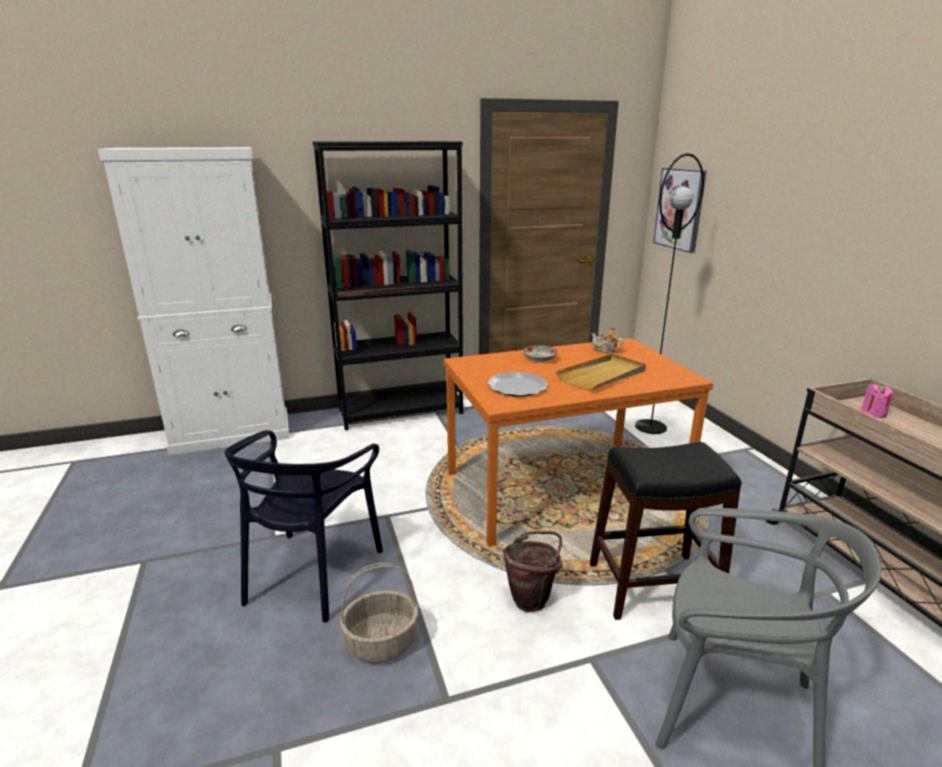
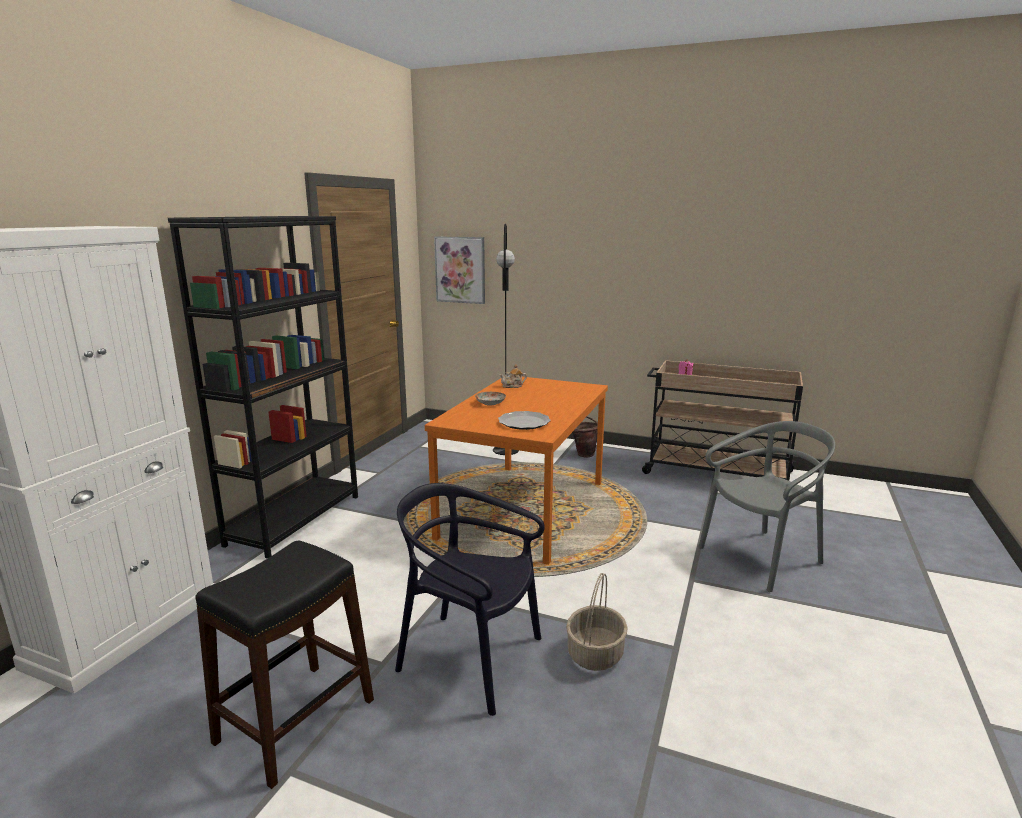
camera: 50 degrees left, 5 degrees down
black chair [225,430,383,622] -> black chair turned 150 degrees clockwise [395,483,545,716]
brown bucket [503,531,562,612] -> brown bucket moved to [572,416,598,457]
beige tray [556,354,646,390] -> none
black stool [590,442,742,620] -> black stool moved to [195,541,374,789]

